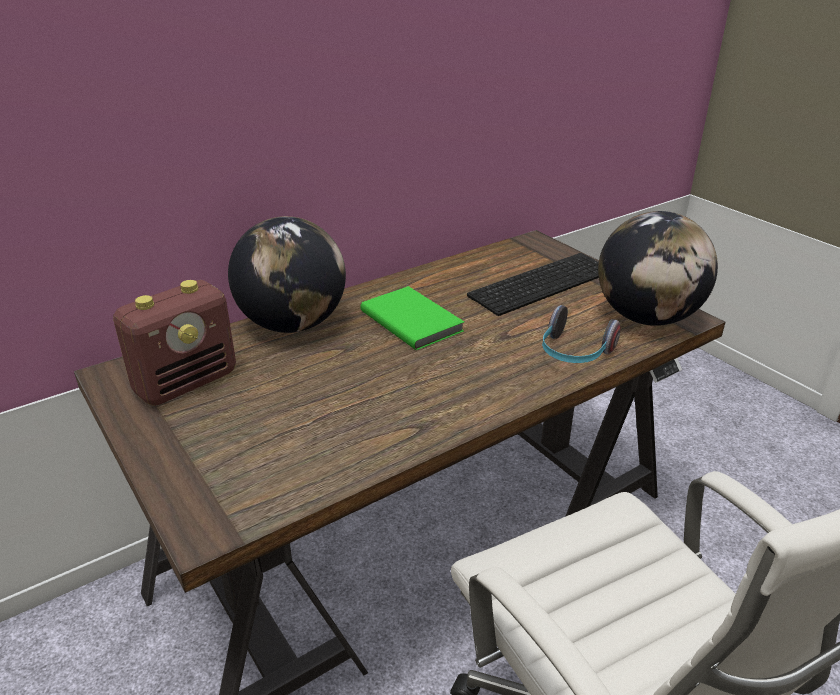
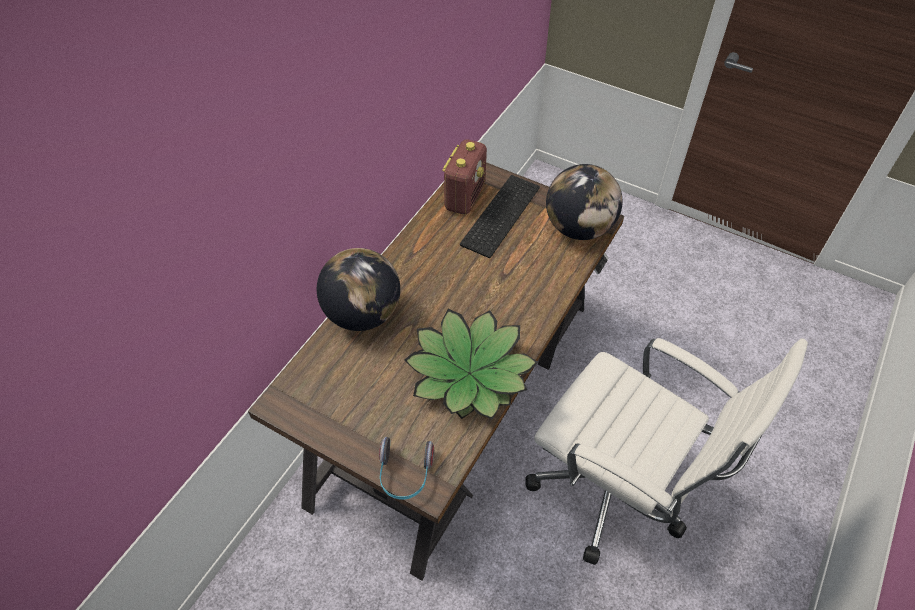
camera: 25 degrees left, 20 degrees up
radio [113,280,236,406] -> radio moved to [442,139,487,215]
green book [360,286,464,350] -> none
headphones [542,305,621,363] -> headphones moved to [379,437,434,500]
none -> potted plant [404,309,538,419]

